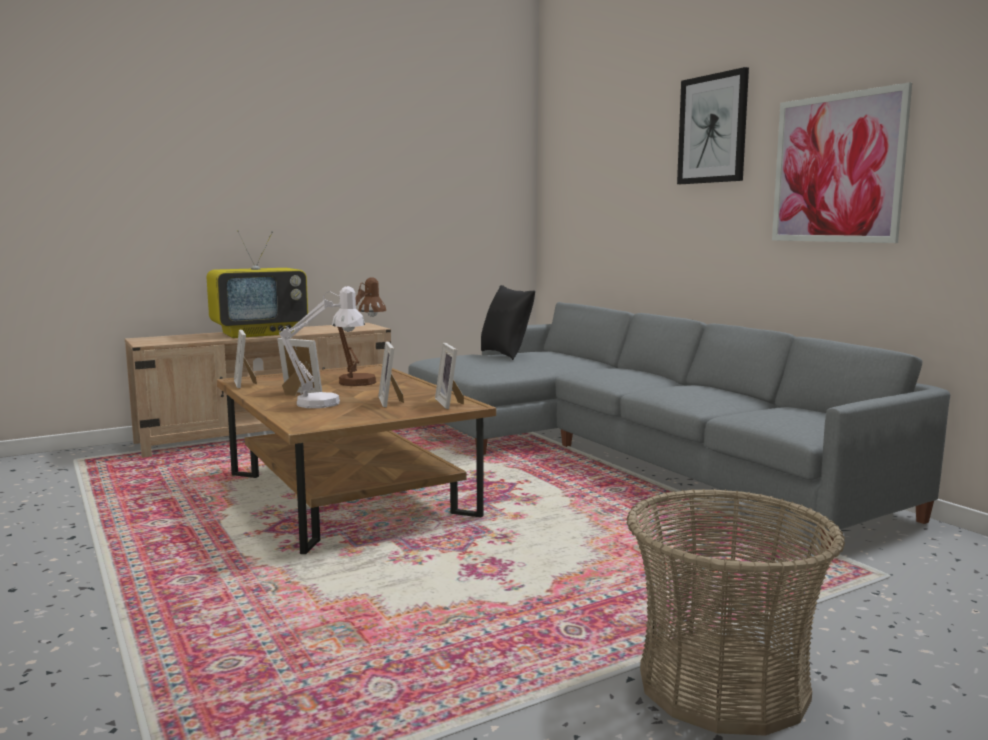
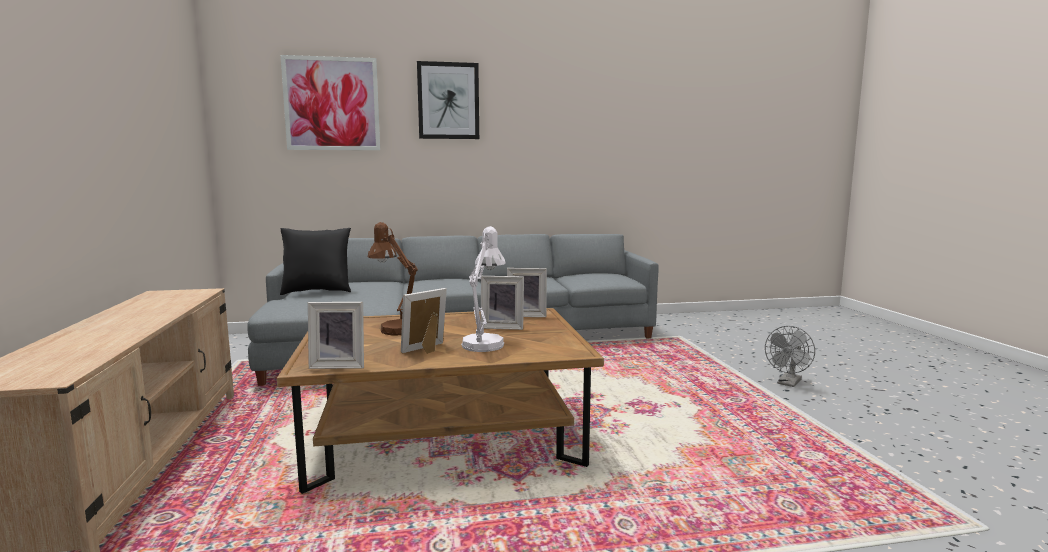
camera: 70 degrees left, 0 degrees up
television [207,230,308,338] -> none
basket [626,489,845,736] -> grey fan [765,326,815,387]
picture [772,82,912,243] -> picture moved to [280,55,380,150]

